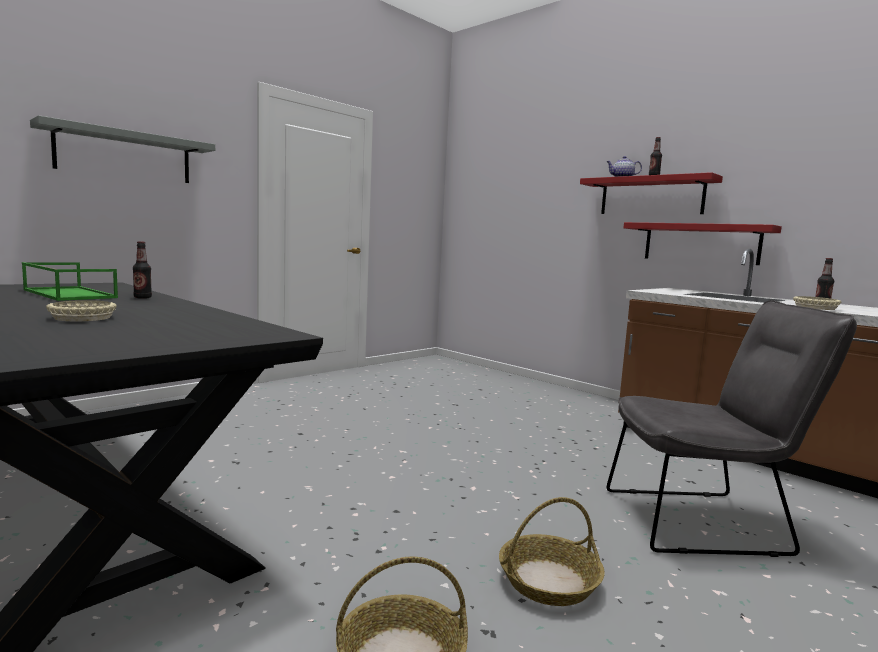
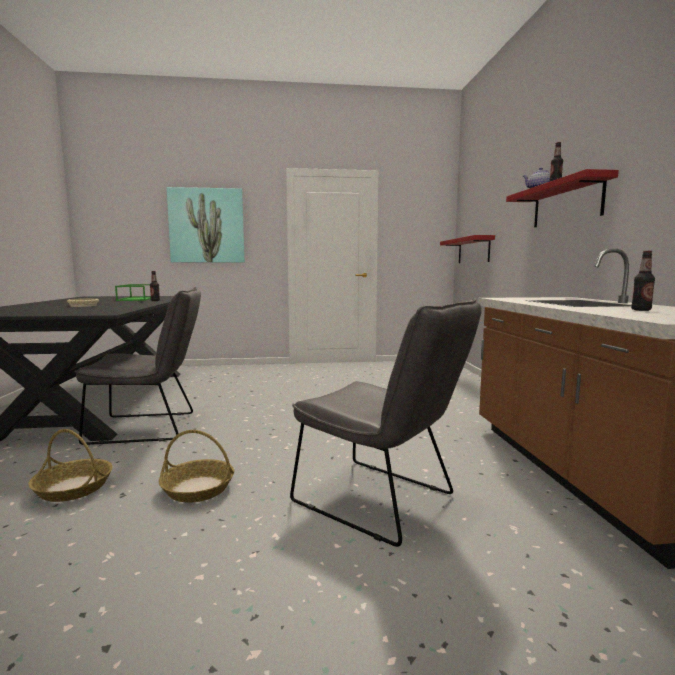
camera: 40 degrees right, 0 degrees up
grey shelf [30,115,215,183] -> picture [166,187,245,263]
red shelf [624,222,782,265] -> red shelf moved to [440,235,495,263]
beige bowl [793,296,841,310] -> none
none -> grey chair [75,287,201,445]

